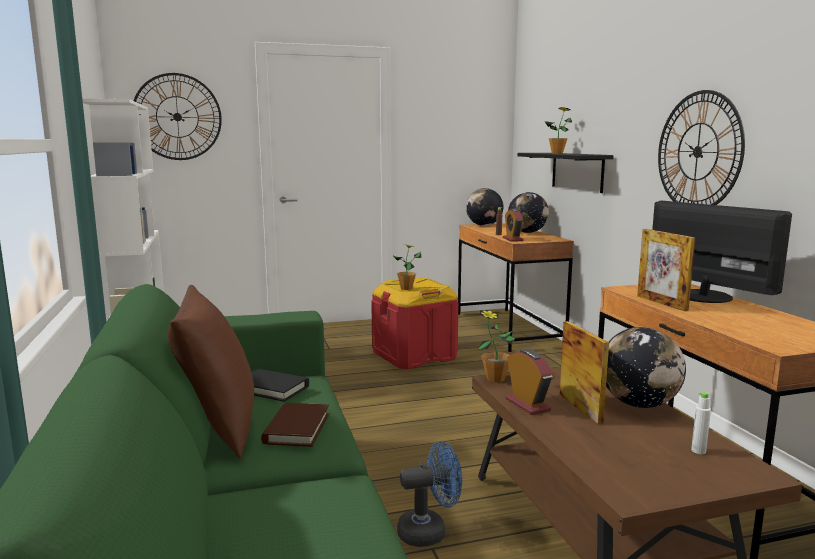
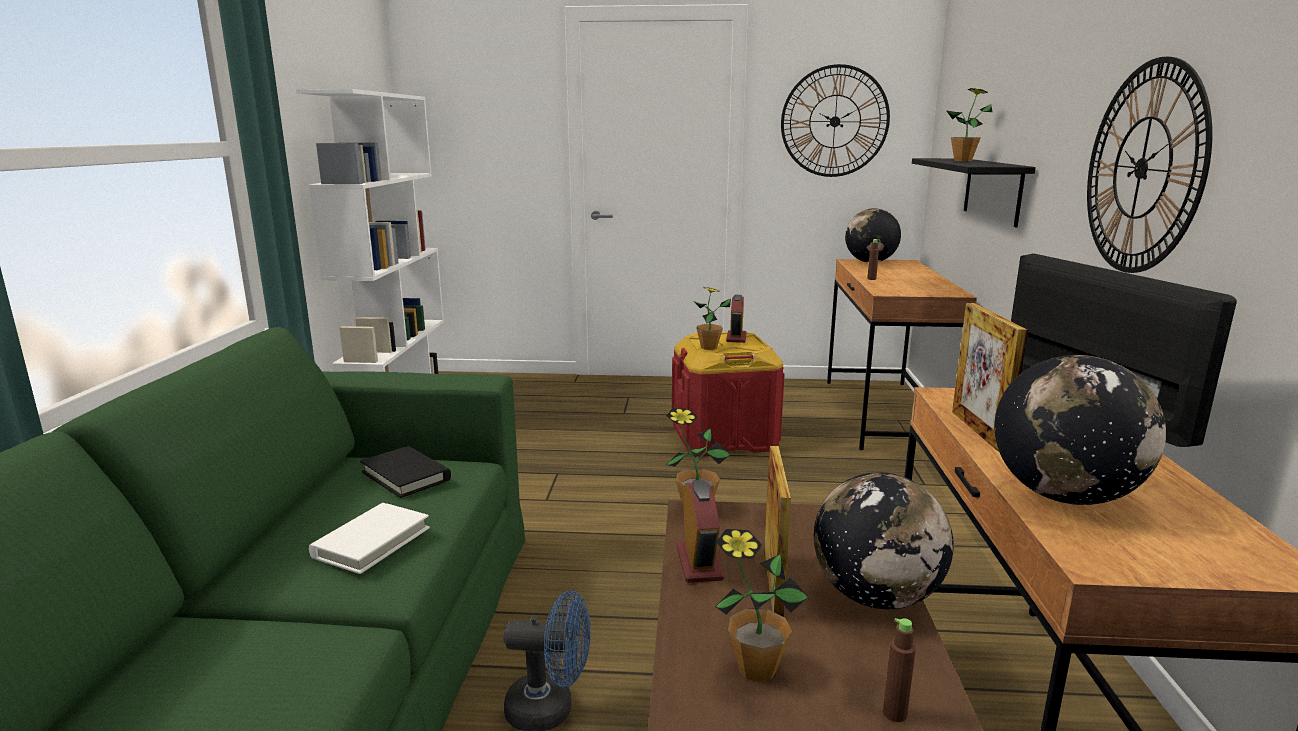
camera: 20 degrees right, 5 degrees up
wall clock [134,73,222,160] -> wall clock moved to [781,64,890,177]
brown pillow [168,285,254,459] -> none
brown book [261,403,329,447] -> white book [309,503,430,574]
alarm clock [503,209,524,242] -> alarm clock moved to [726,295,747,343]
globe [508,192,549,233] -> globe moved to [995,355,1166,505]
white bottle [691,392,711,454] -> brown bottle [883,618,916,722]
none -> potted plant [715,529,809,682]

